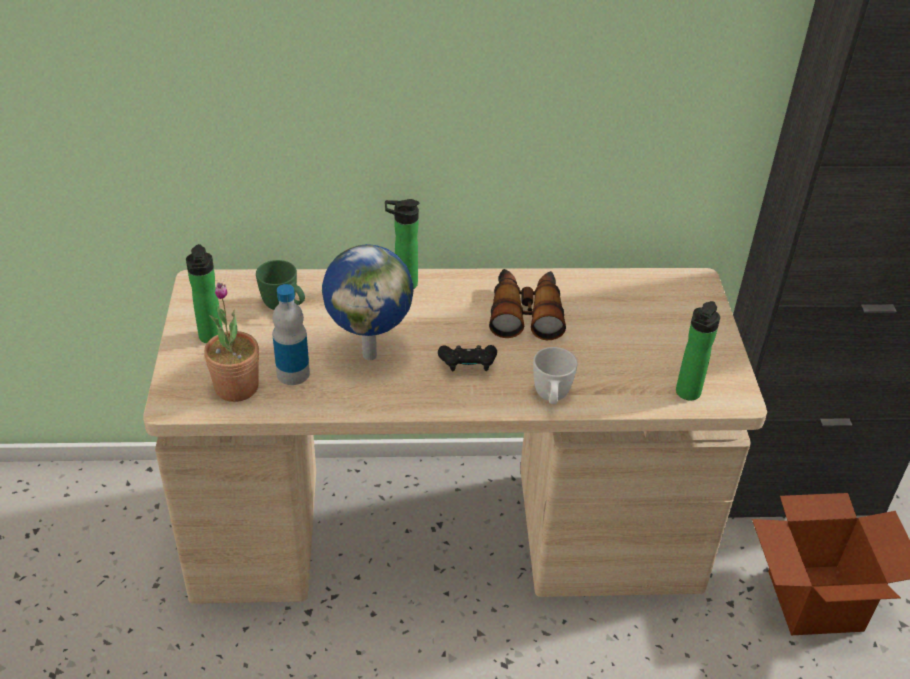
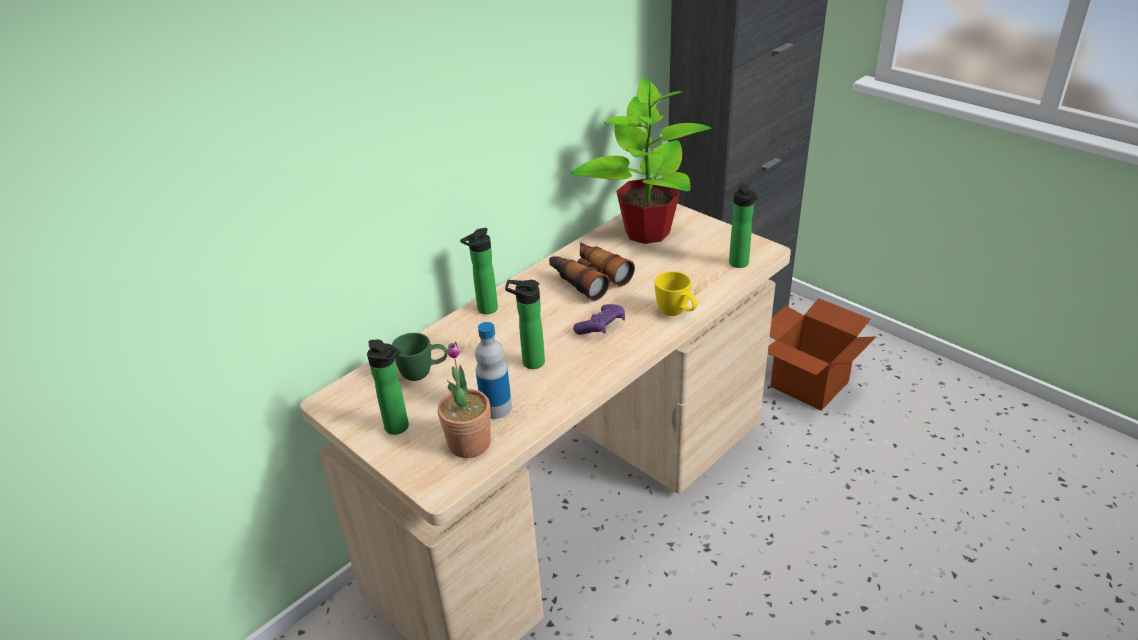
camera: 40 degrees left, 5 degrees down
globe [322,244,414,360] -> bottle [505,280,545,369]
black game controller [438,345,497,371] -> purple game controller [573,304,625,335]
white mug [533,347,578,404] -> yellow mug [655,271,698,316]
none -> potted plant [570,77,711,244]

